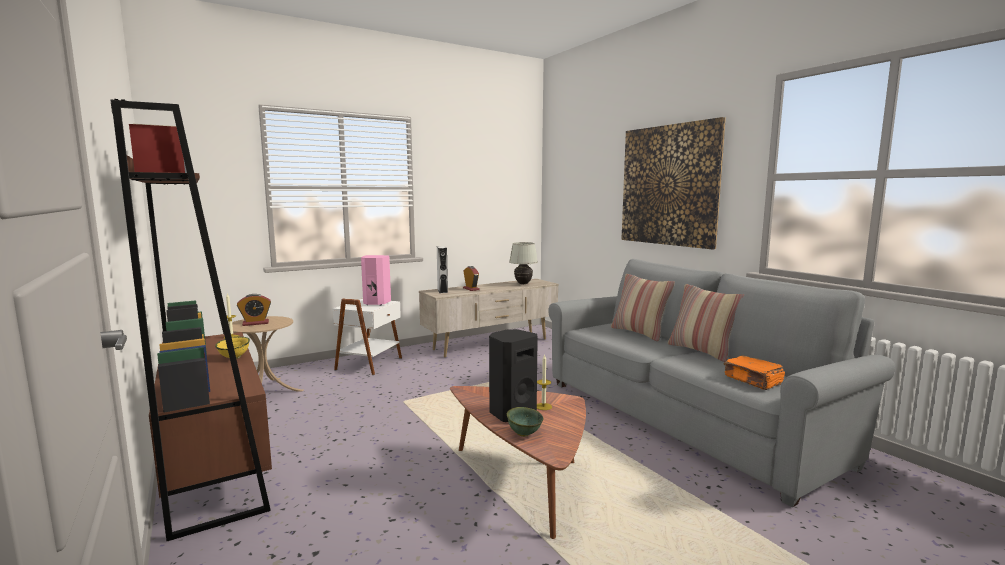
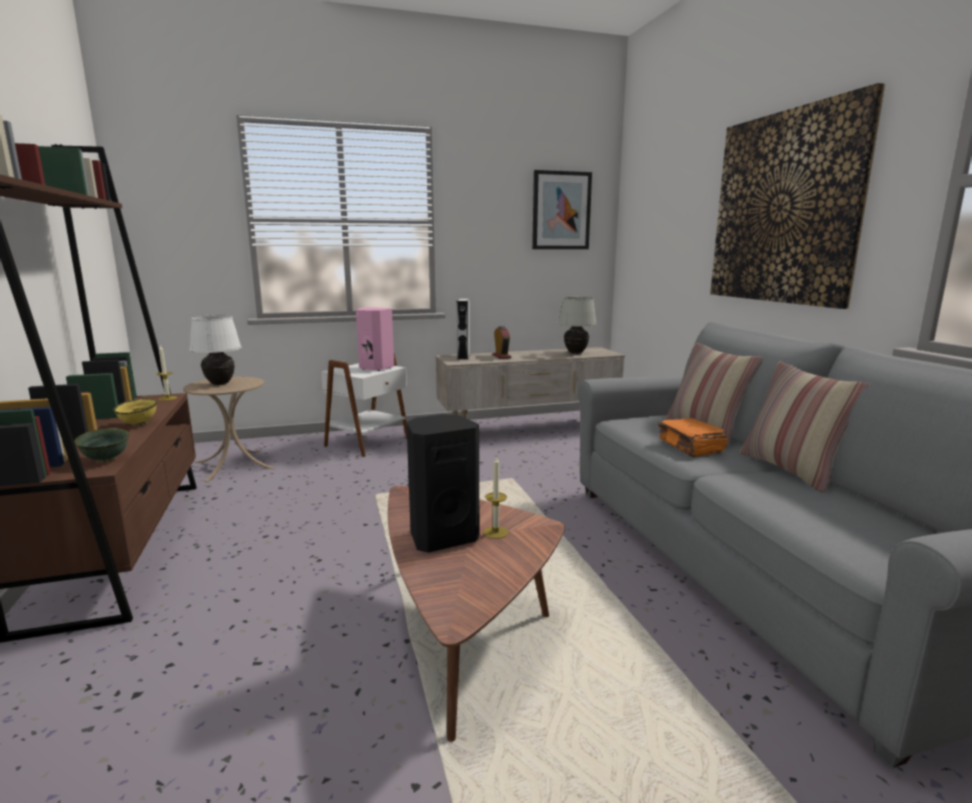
camera: 15 degrees right, 5 degrees up
alarm clock [237,294,271,326] -> white table lamp [189,315,242,385]
green bowl [507,407,544,437] -> green bowl moved to [74,428,130,462]
orange book [724,356,785,390] -> orange book moved to [658,418,727,457]
none -> picture [532,170,592,249]

